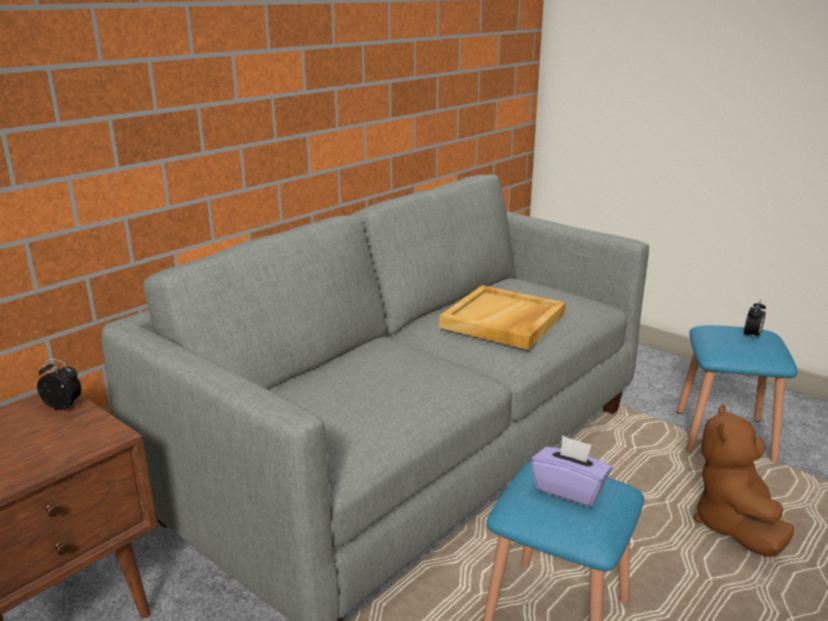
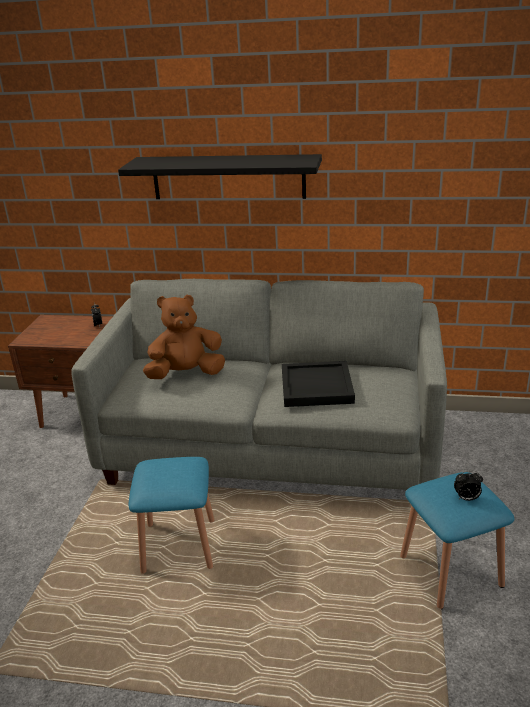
camera: 60 degrees right, 5 degrees up
beige tray [439,285,566,350] -> black tray [282,361,355,407]
purple tissue box [531,435,612,507] -> none
brown plush toy [694,404,794,557] -> brown plush toy moved to [143,294,225,379]
none -> black shelf [118,154,322,199]

